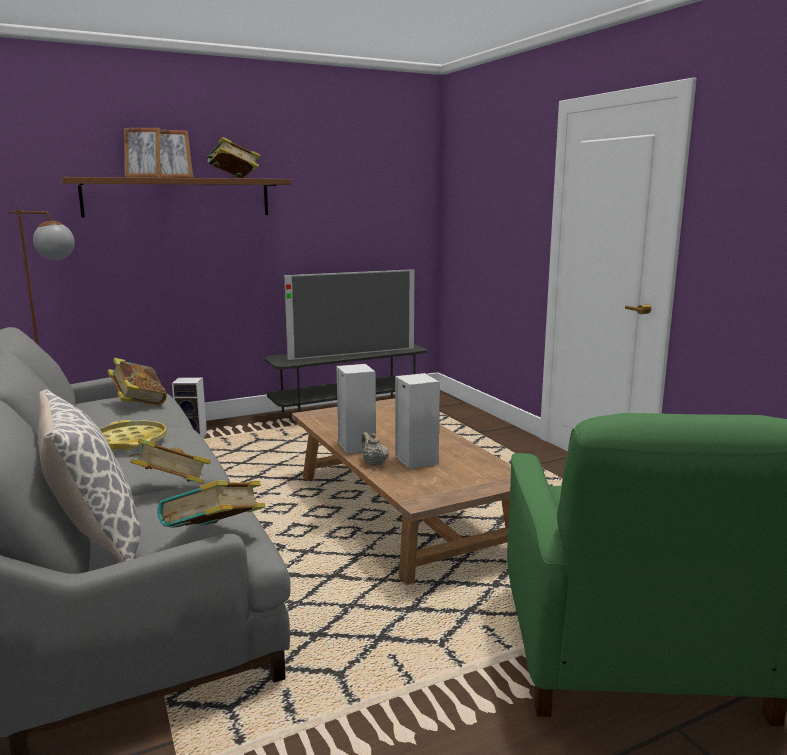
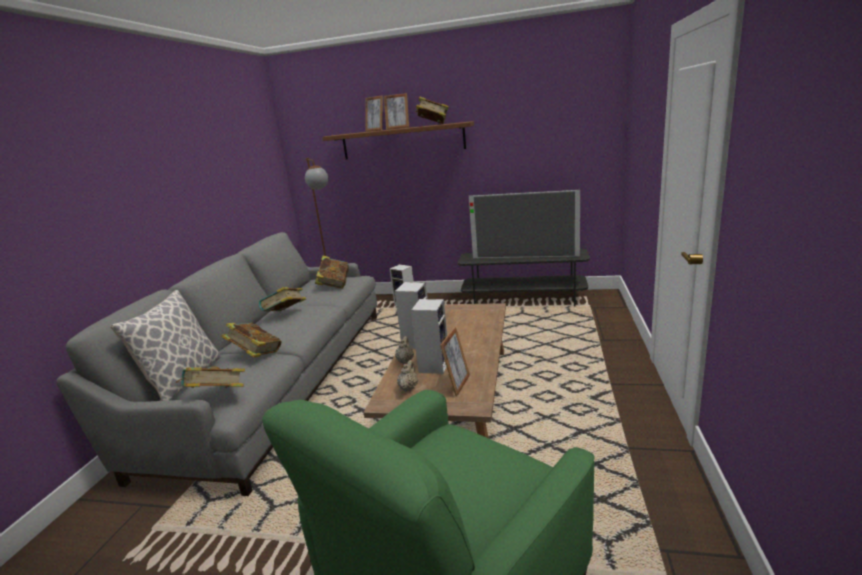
camera: 40 degrees right, 5 degrees up
yellow tray [99,420,167,451] -> book [259,287,306,311]
none -> beige teapot [397,360,418,392]
none -> picture frame [440,327,470,396]

